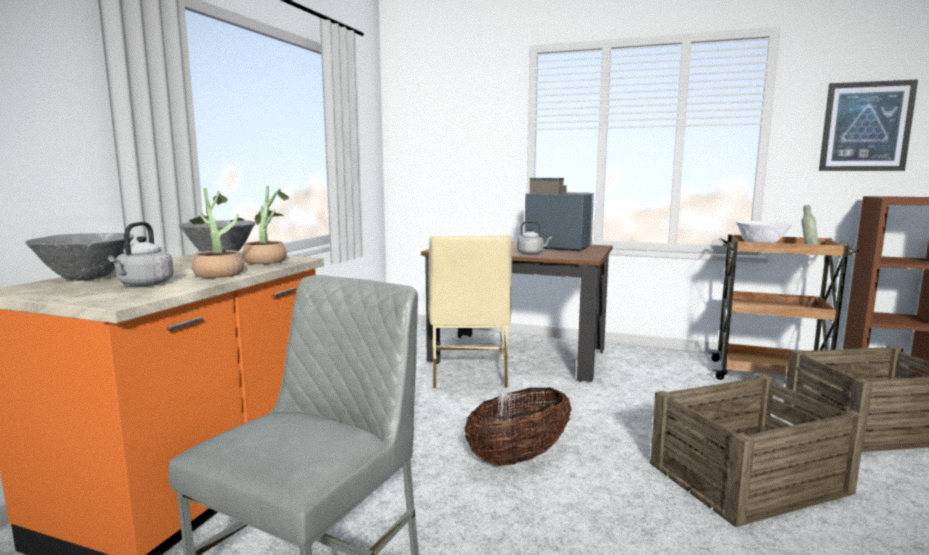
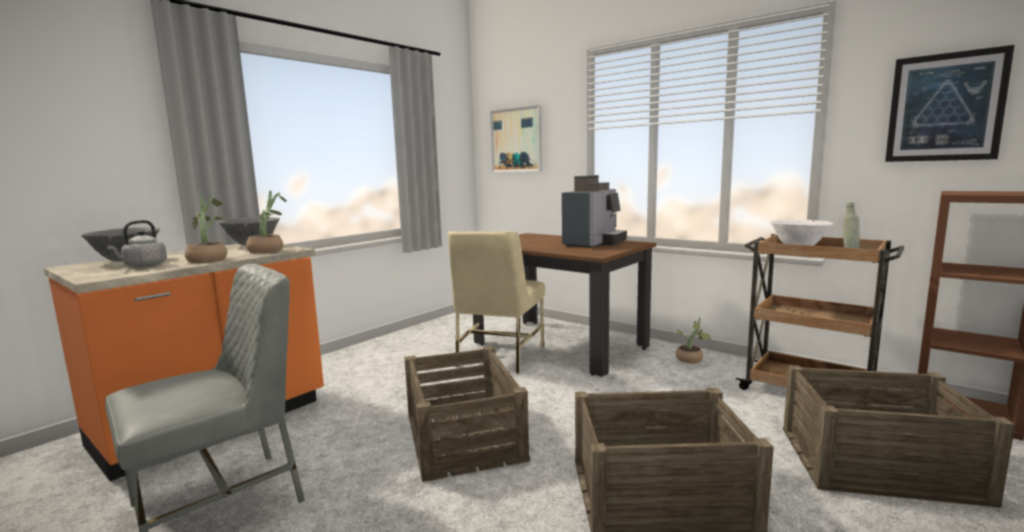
camera: 20 degrees right, 0 degrees up
basket [465,388,571,466] -> crate [404,346,530,482]
grey kettle [517,221,552,255] -> none
coffee machine [525,178,594,251] -> coffee machine turned 75 degrees clockwise [562,175,627,248]
none -> picture [490,105,542,172]
none -> potted plant [676,317,711,363]

